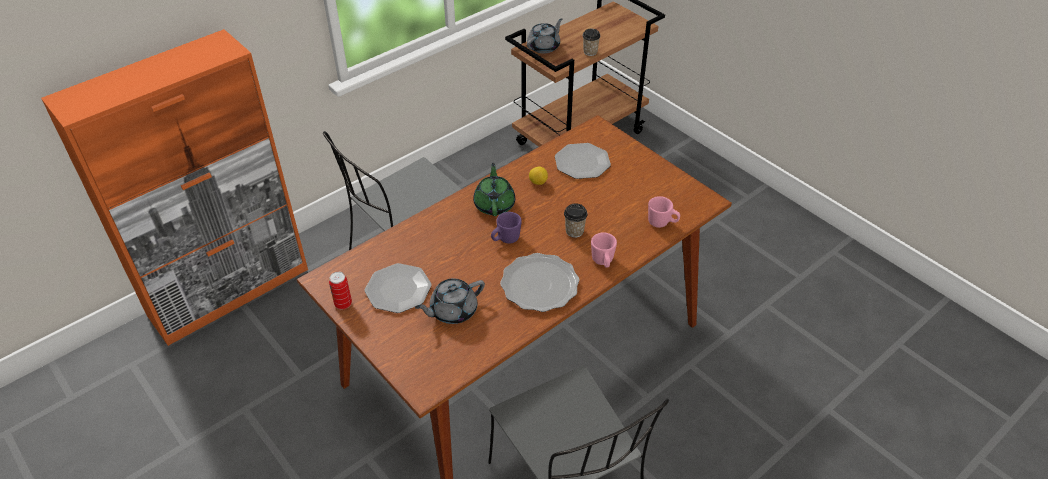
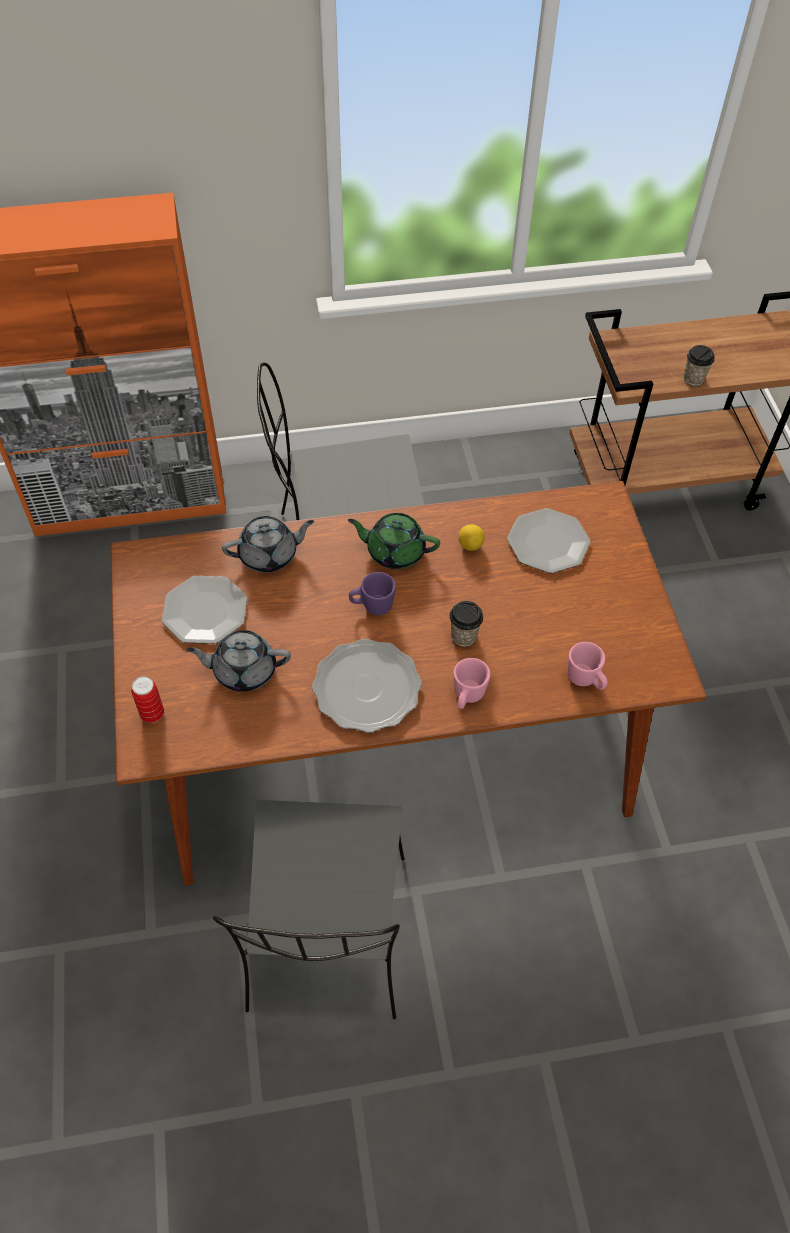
camera: 30 degrees right, 10 degrees up
can [329,272,352,309] -> can moved to [131,676,164,723]
green teapot [473,163,515,216] -> green teapot turned 105 degrees counterclockwise [348,513,440,569]
grey teapot [527,18,562,54] -> grey teapot moved to [222,516,314,572]

